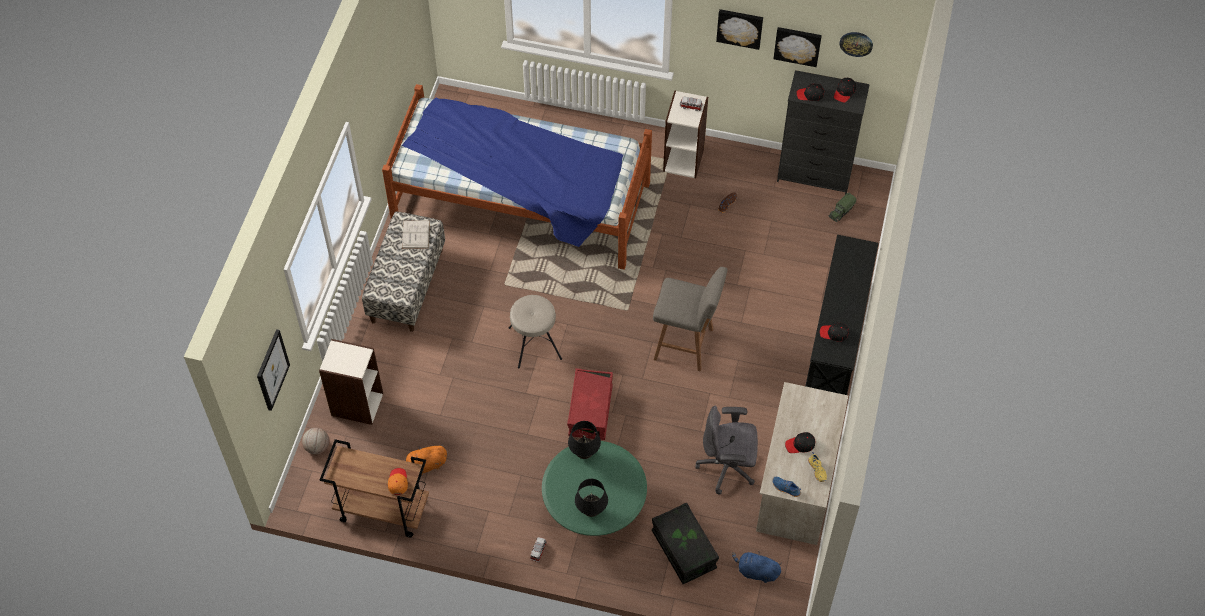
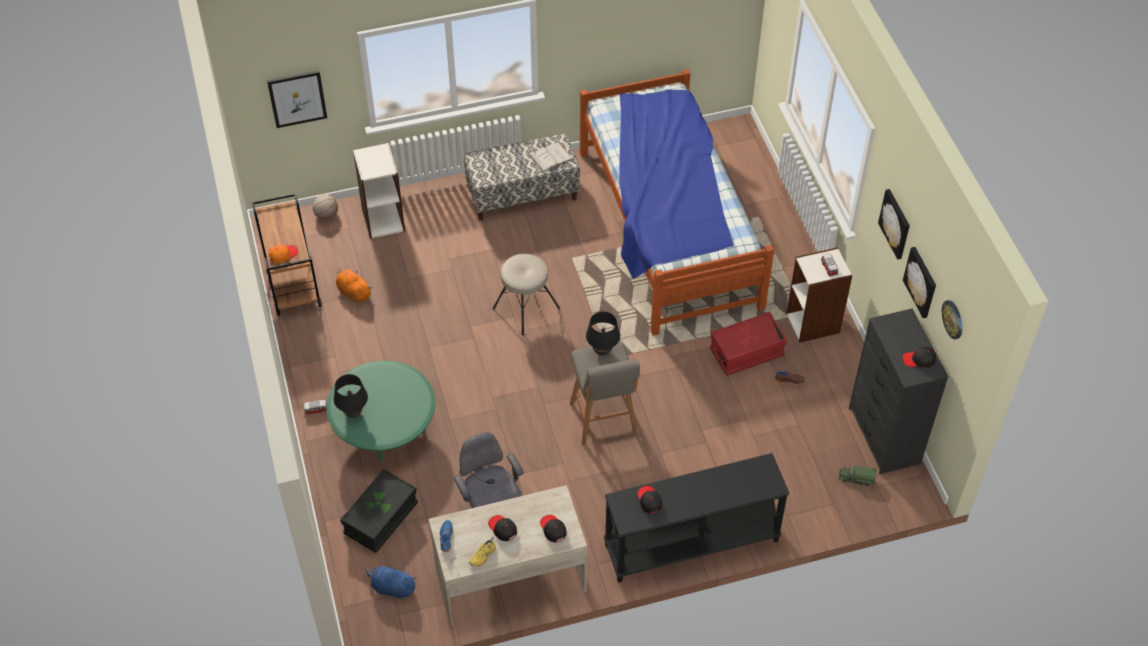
camera: 60 degrees right, 5 degrees down
red storage box [567,368,613,440] -> red storage box moved to [710,311,787,376]
black table lamp [568,421,601,459] -> black table lamp moved to [586,311,620,355]
blue plush toy [732,551,782,583] -> blue plush toy turned 60 degrees counterclockwise [366,564,416,600]
black cap [796,83,824,101] -> black cap moved to [540,515,567,542]

